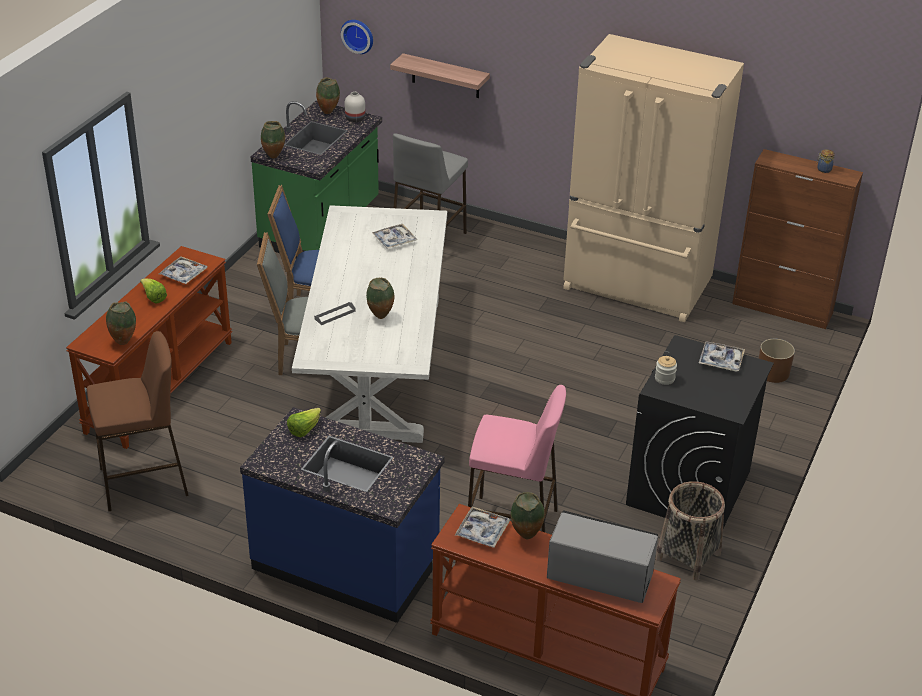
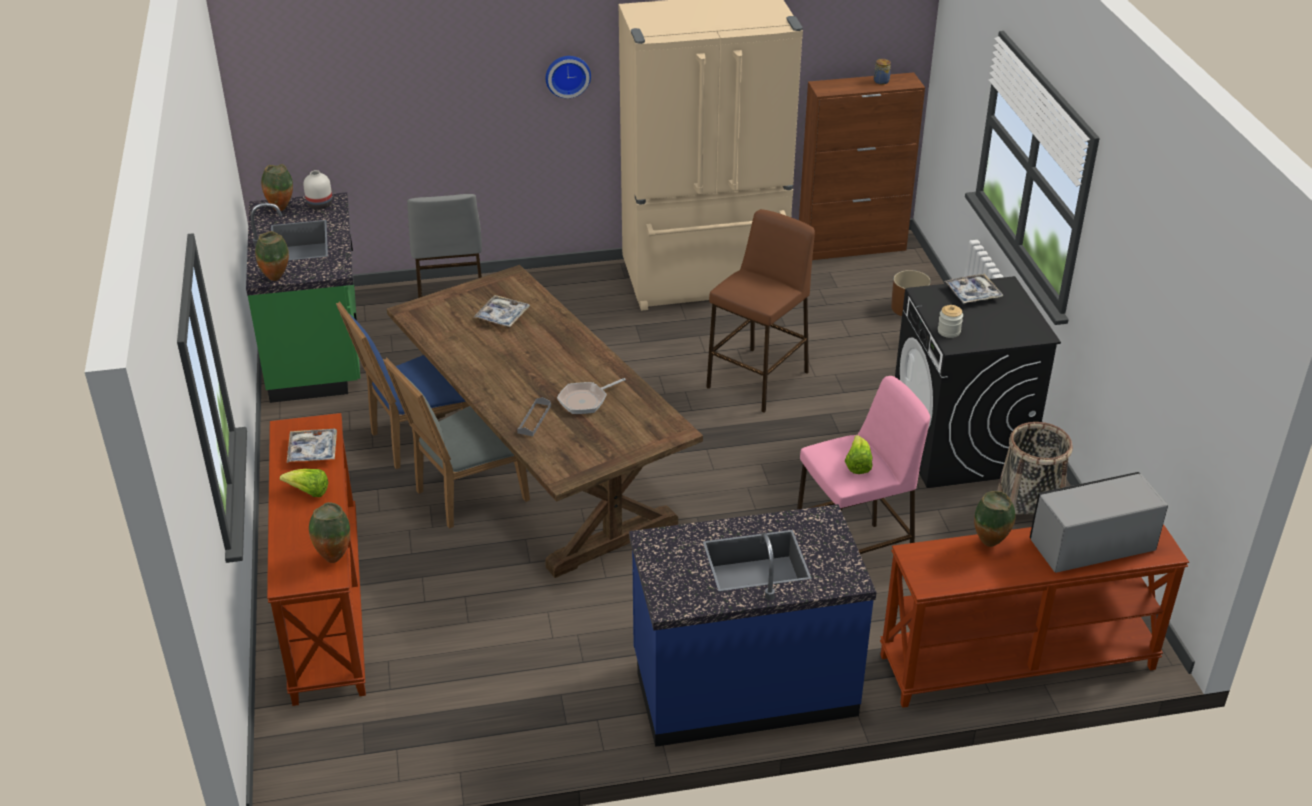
camera: 35 degrees left, 0 degrees up
brown stool [87,331,189,511] -> brown stool moved to [706,209,815,412]
lettuce [287,408,321,437] -> lettuce moved to [845,435,872,474]
white dining table [292,205,447,443] -> brown dining table [387,265,703,578]
wall clock [341,20,373,54] -> wall clock moved to [545,56,591,98]
vase [366,278,394,319] -> frying pan [557,378,626,414]
shelf [390,53,490,98] -> none
tray [455,507,510,548] -> none

